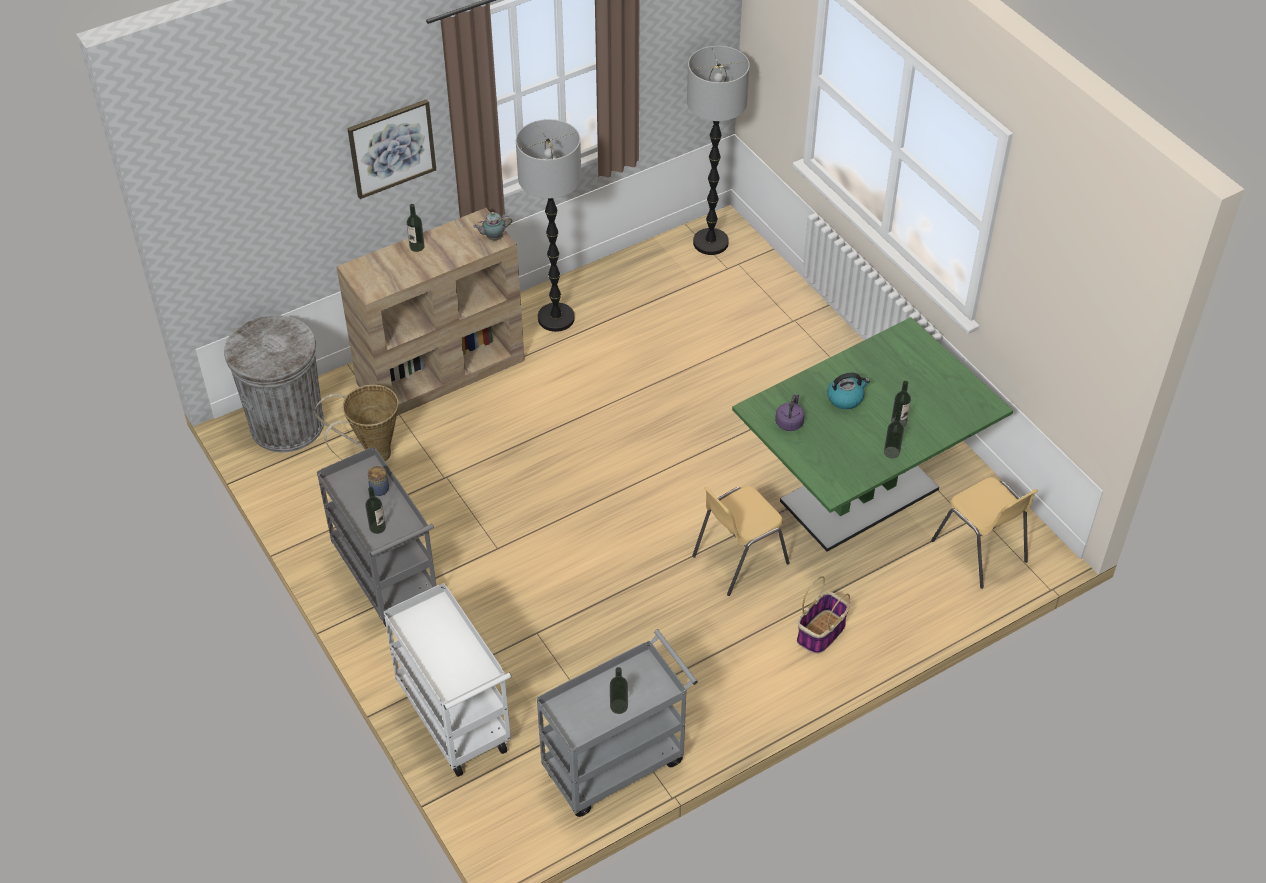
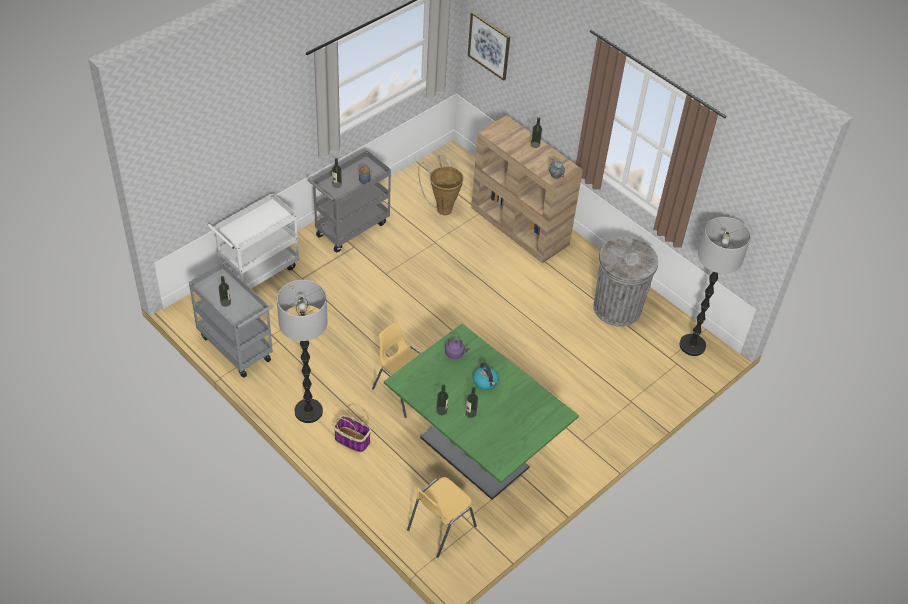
camera: 75 degrees right, 0 degrees up
grey trash can [224,315,324,452] -> grey trash can moved to [593,236,658,327]
picture [347,99,436,199] -> picture moved to [468,12,510,81]
floor lamp [516,119,581,332] -> floor lamp moved to [277,280,328,423]

